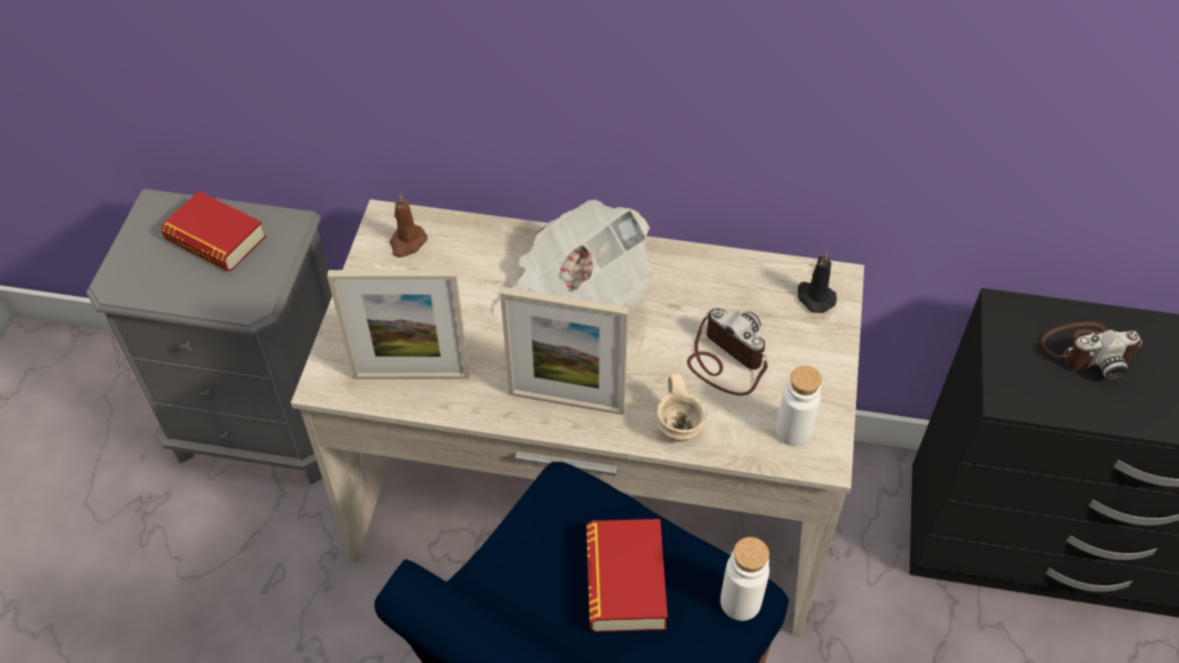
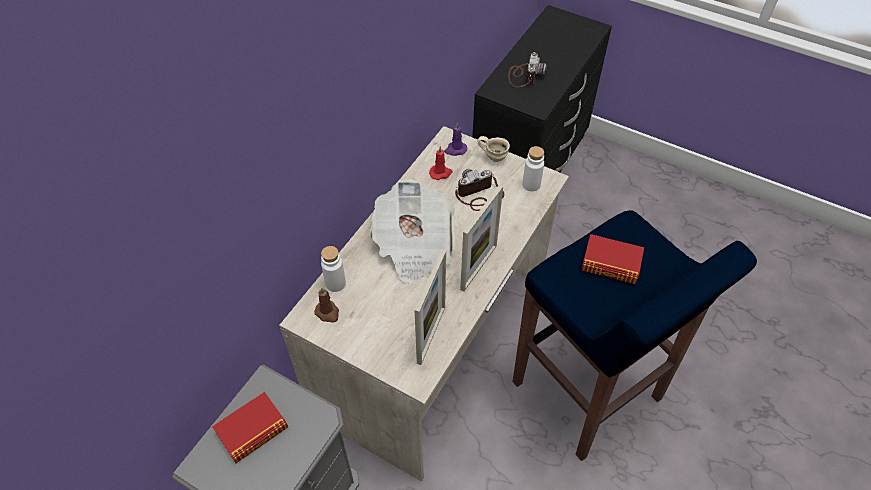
camera: 70 degrees left, 0 degrees up
beige mug [657,373,707,442] -> beige mug moved to [478,136,510,162]
white bottle [720,537,770,621] -> white bottle moved to [321,246,346,292]
black candle [797,252,837,313] -> purple candle [445,122,467,156]
none -> red candle [429,146,453,180]

